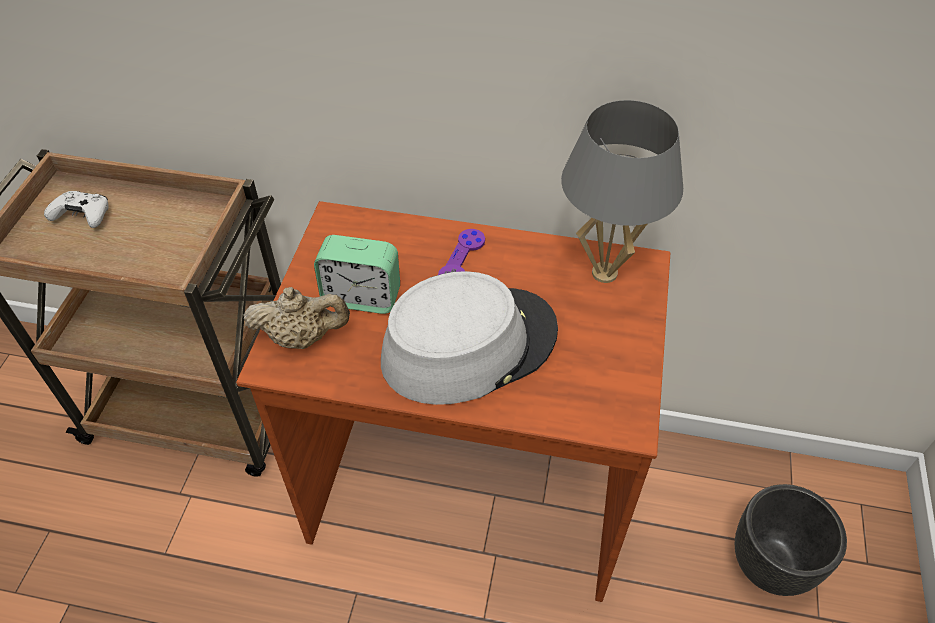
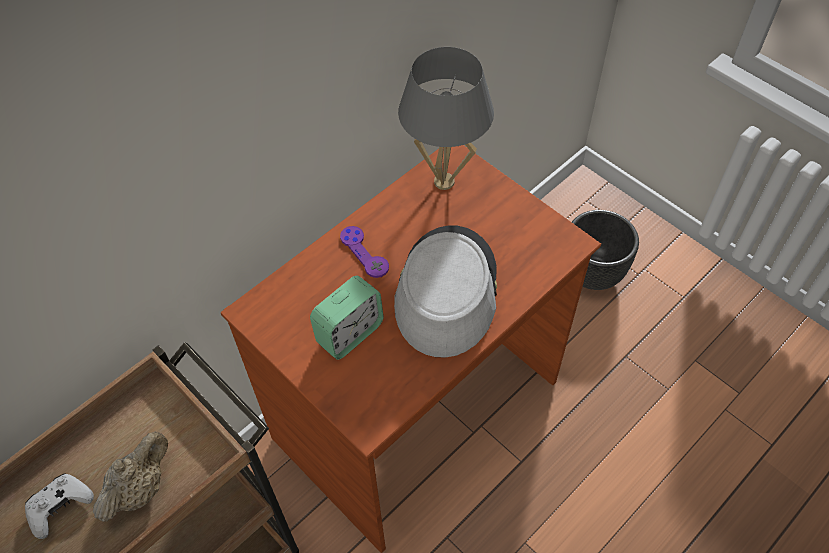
camera: 55 degrees left, 5 degrees up
beige teapot [243,287,350,349] -> beige teapot moved to [93,432,168,522]

